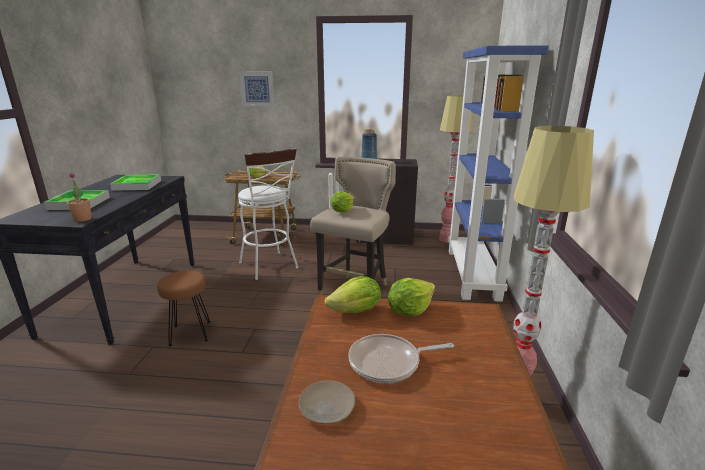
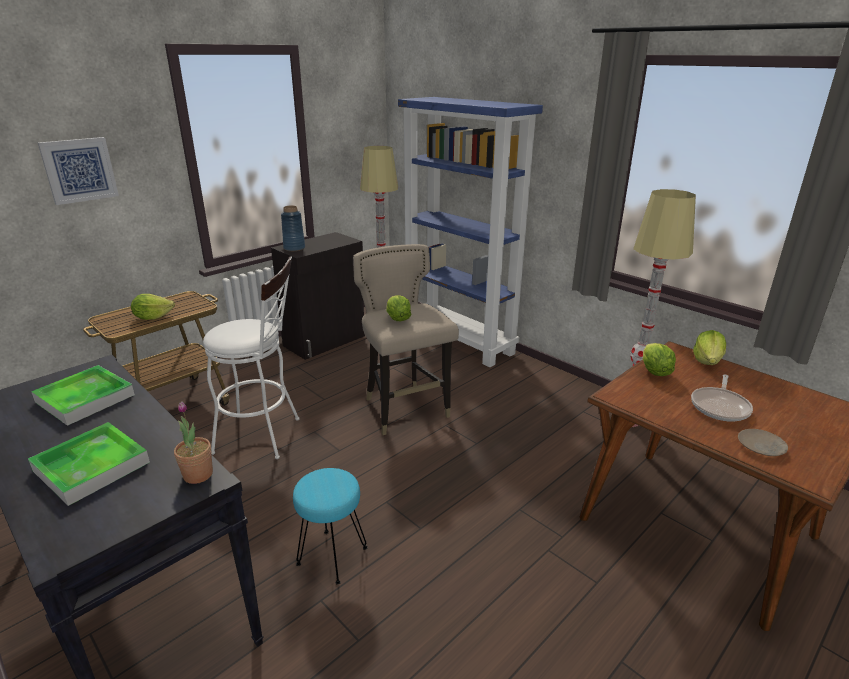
camera: 50 degrees left, 5 degrees up
brown stool [157,270,210,346] -> turquoise stool [293,468,368,585]
lettuce [325,276,381,313] -> lettuce moved to [693,330,726,365]

